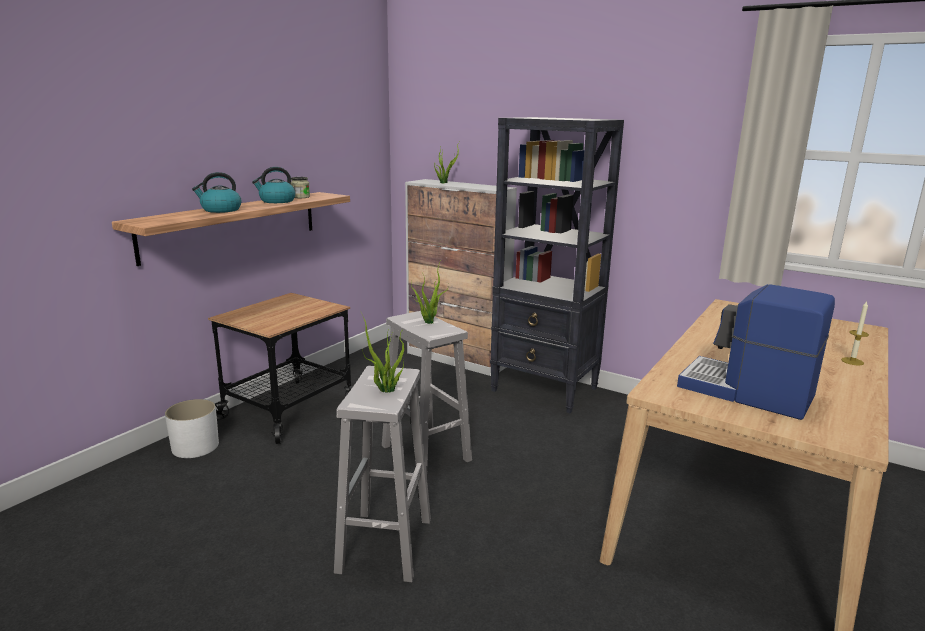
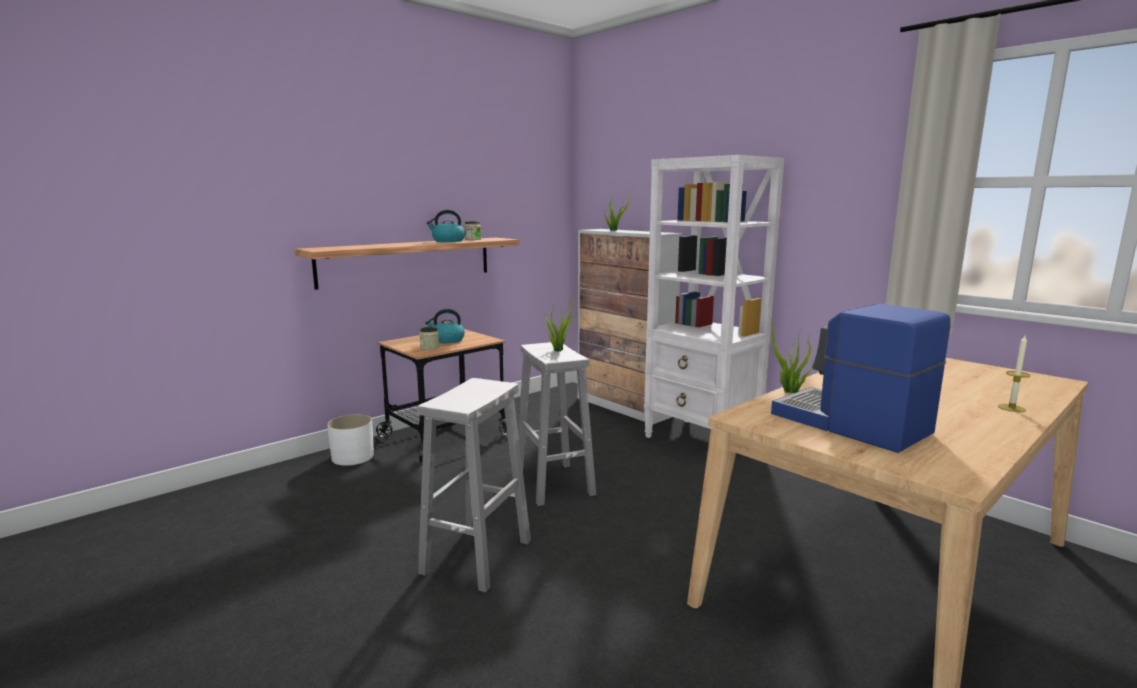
camera: 15 degrees right, 5 degrees down
kettle [192,172,242,213] -> kettle moved to [425,309,465,343]
potted plant [362,317,404,393] -> potted plant moved to [771,320,813,393]
black bookcase [490,117,624,413] -> white bookcase [644,155,785,438]
none -> jar [419,327,439,350]

